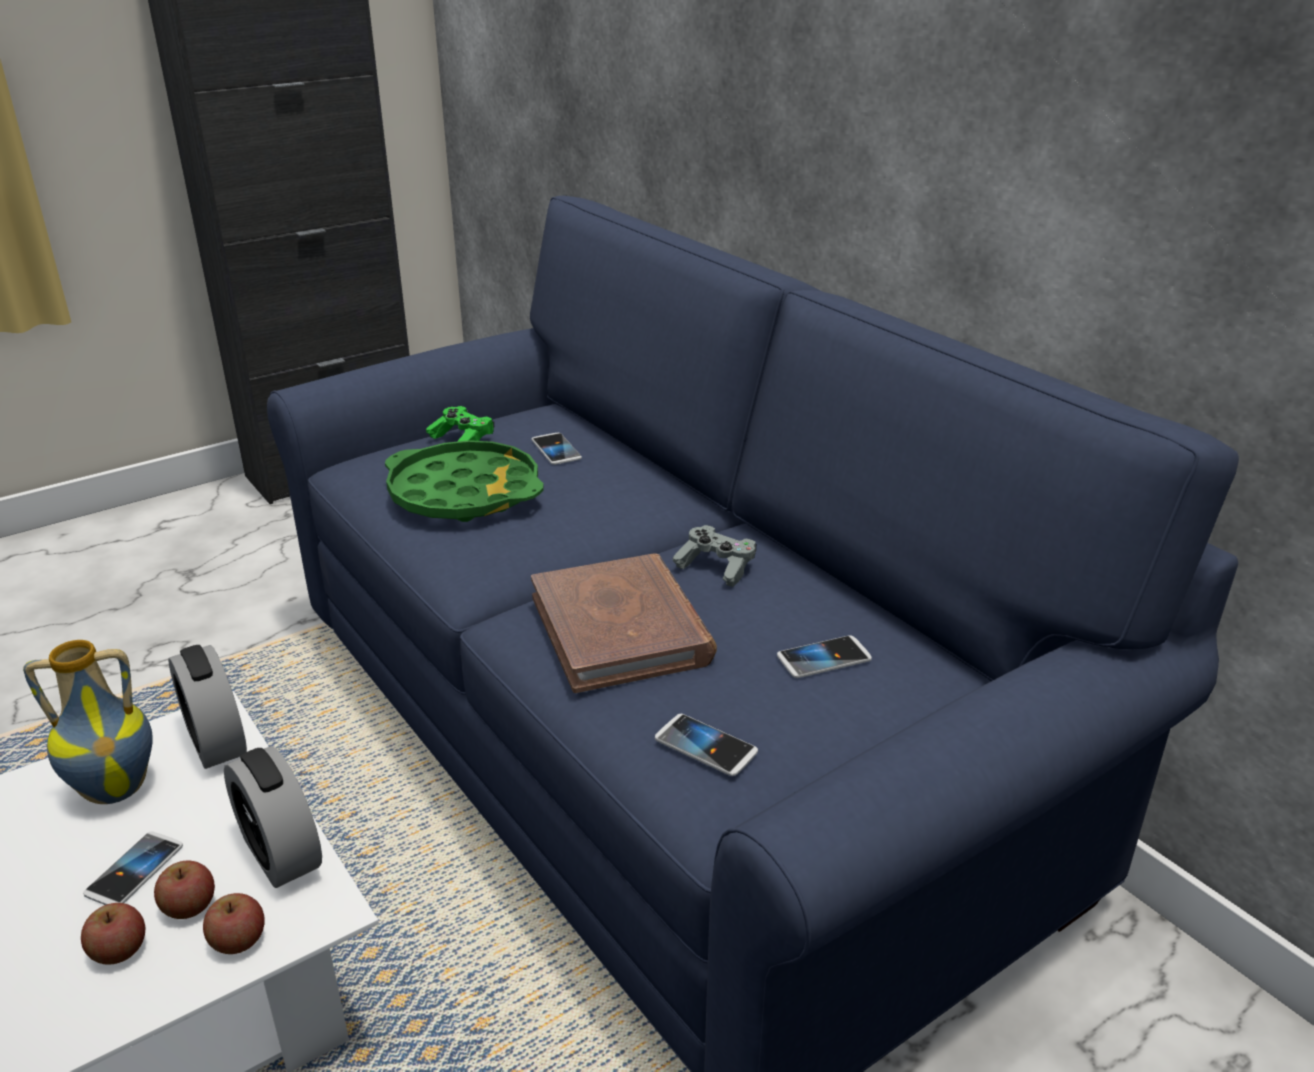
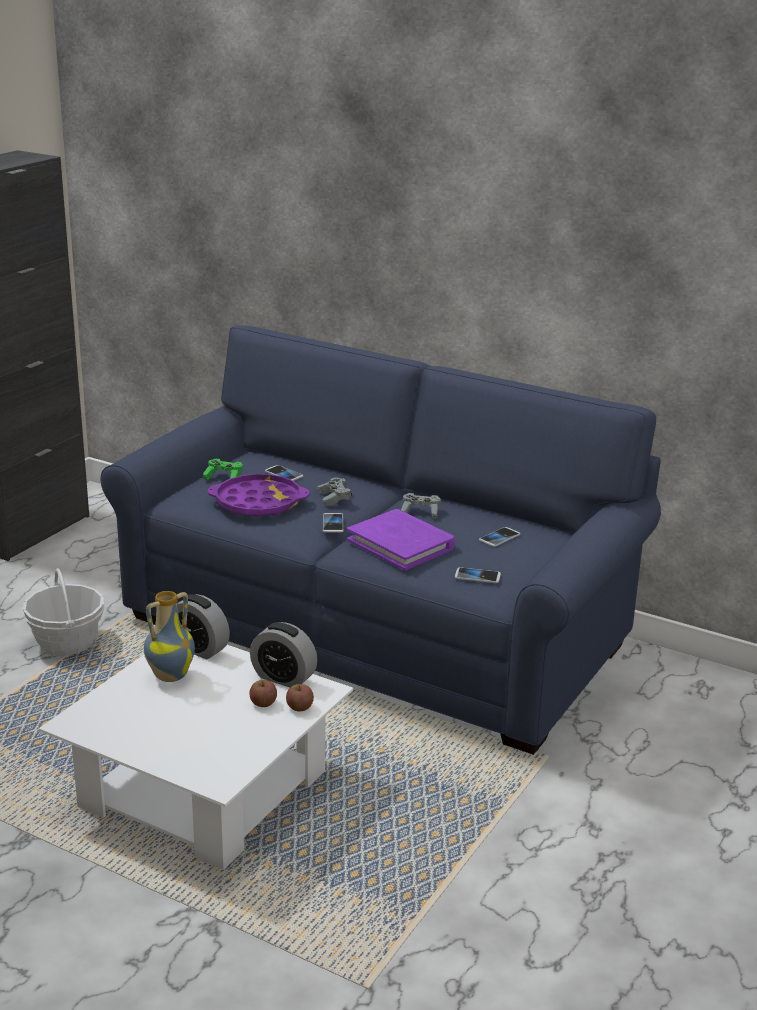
camera: 25 degrees left, 5 degrees down
apple [81,903,145,965] -> none
phone [83,831,183,905] -> phone moved to [323,513,343,533]
green tray [385,440,544,522] -> purple tray [208,474,309,517]
brown book [531,553,717,693] -> purple book [347,509,455,571]
none -> basket [22,568,104,656]
none -> grey game controller [317,478,352,506]

